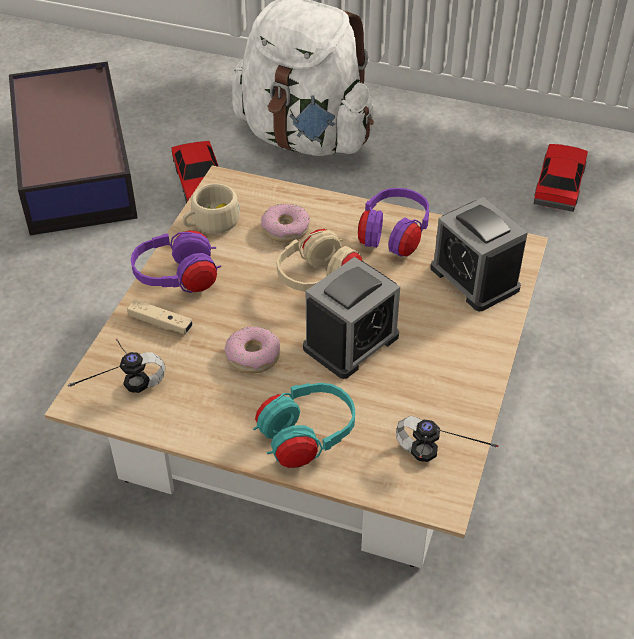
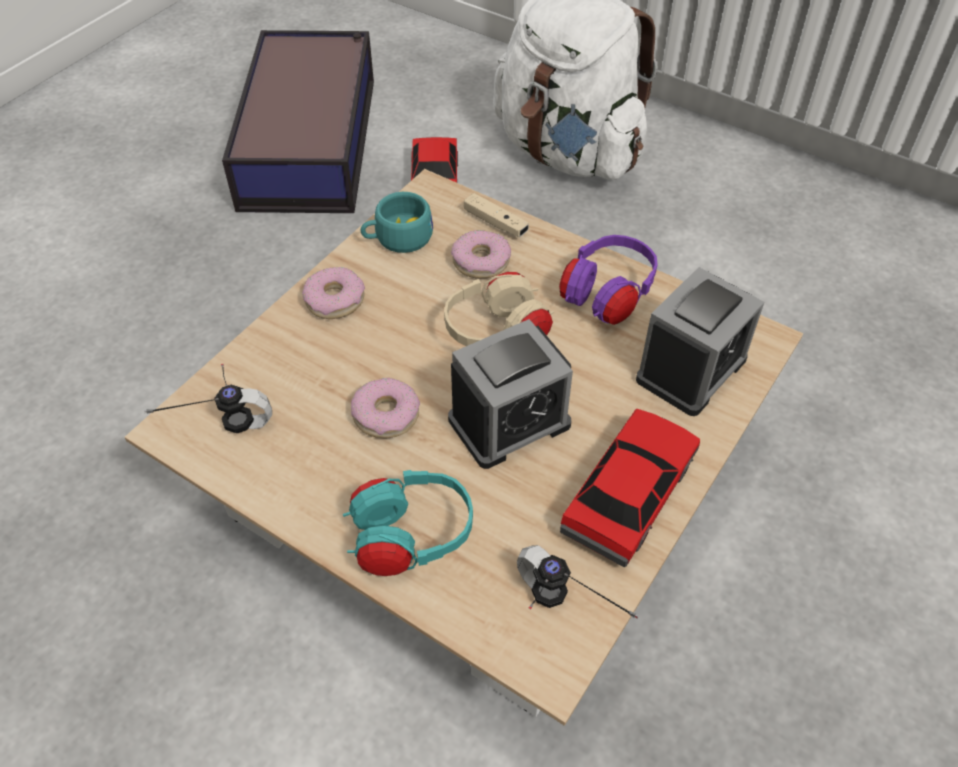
camera: 15 degrees right, 5 degrees up
beige game controller [127,299,193,334] -> beige game controller moved to [464,193,529,237]
purple headphones [131,230,221,293] -> donut [302,267,365,319]
beige cup [182,183,240,234] -> turquoise cup [361,192,433,253]
alarm clock [431,197,528,311] -> alarm clock turned 120 degrees counterclockwise [636,267,764,416]
toy car [534,144,588,212] -> toy car moved to [560,409,700,567]

